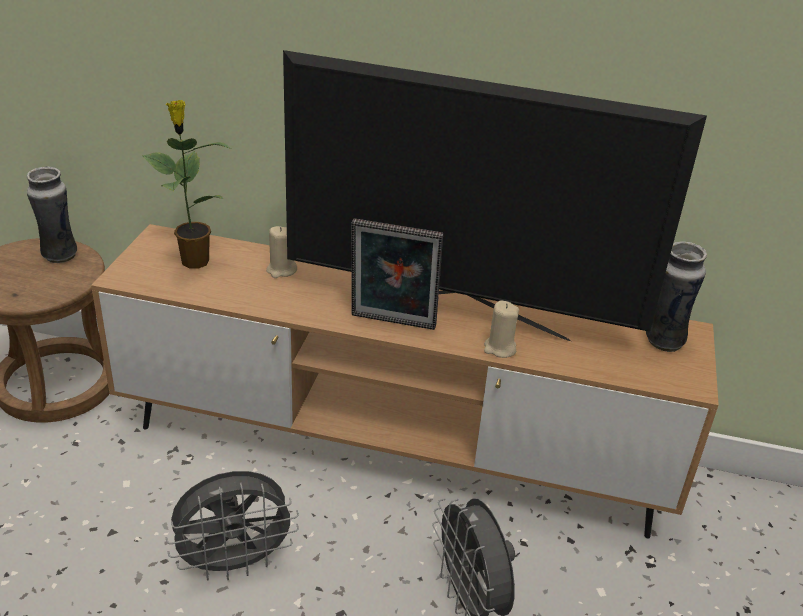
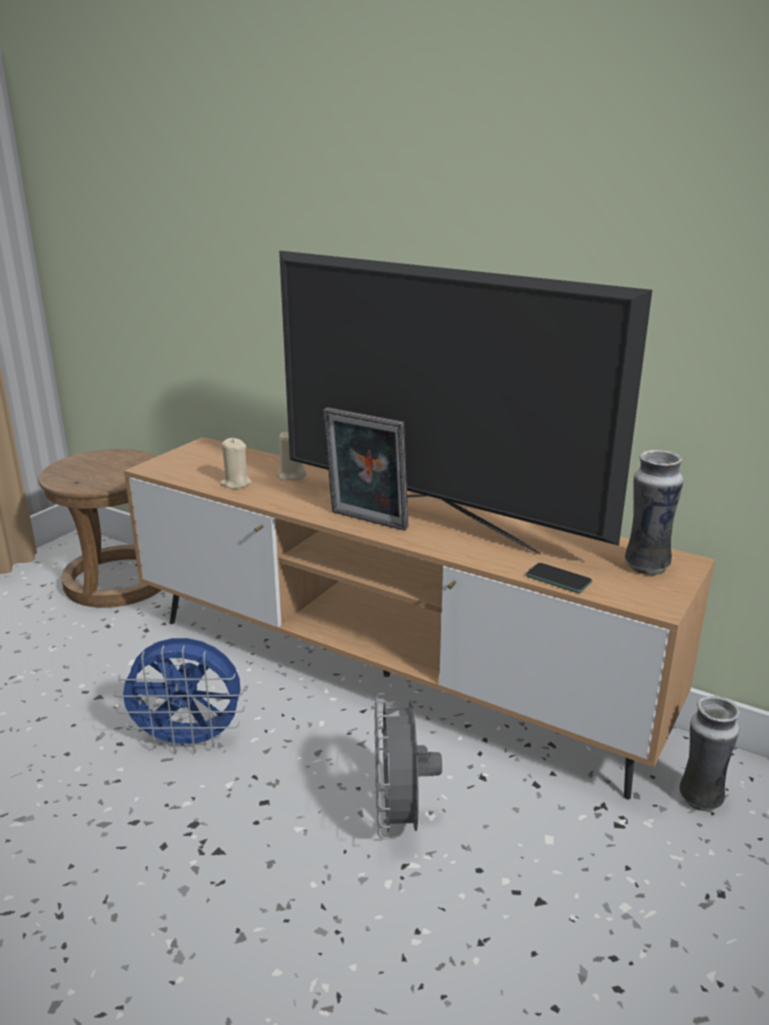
camera: 20 degrees right, 10 degrees down
vase [27,166,77,263] -> vase moved to [679,696,740,811]
potted plant [142,100,232,269] -> none
grey fan [166,471,299,580] -> blue fan [114,638,245,753]
beige candle [484,301,519,358] -> beige candle moved to [220,438,252,489]
none -> phone [526,563,592,593]

